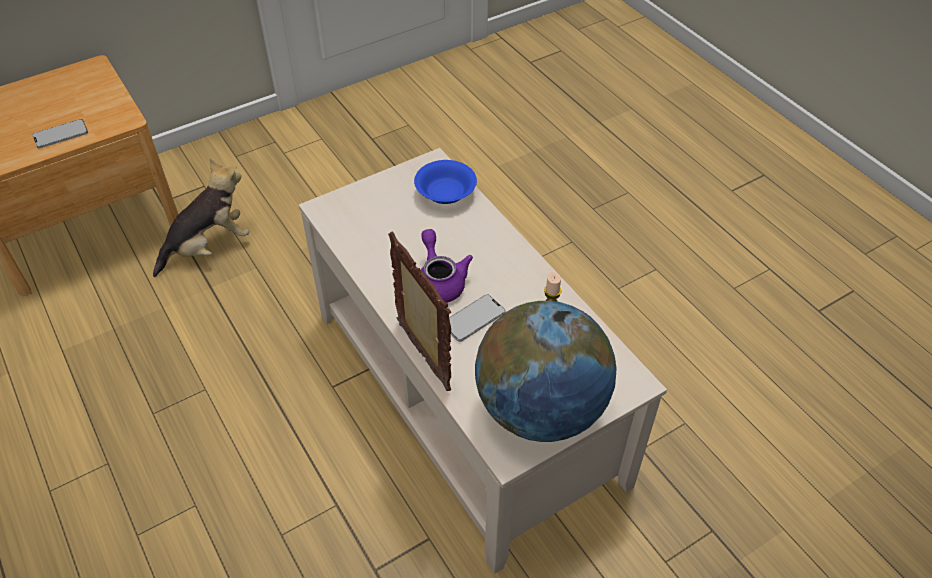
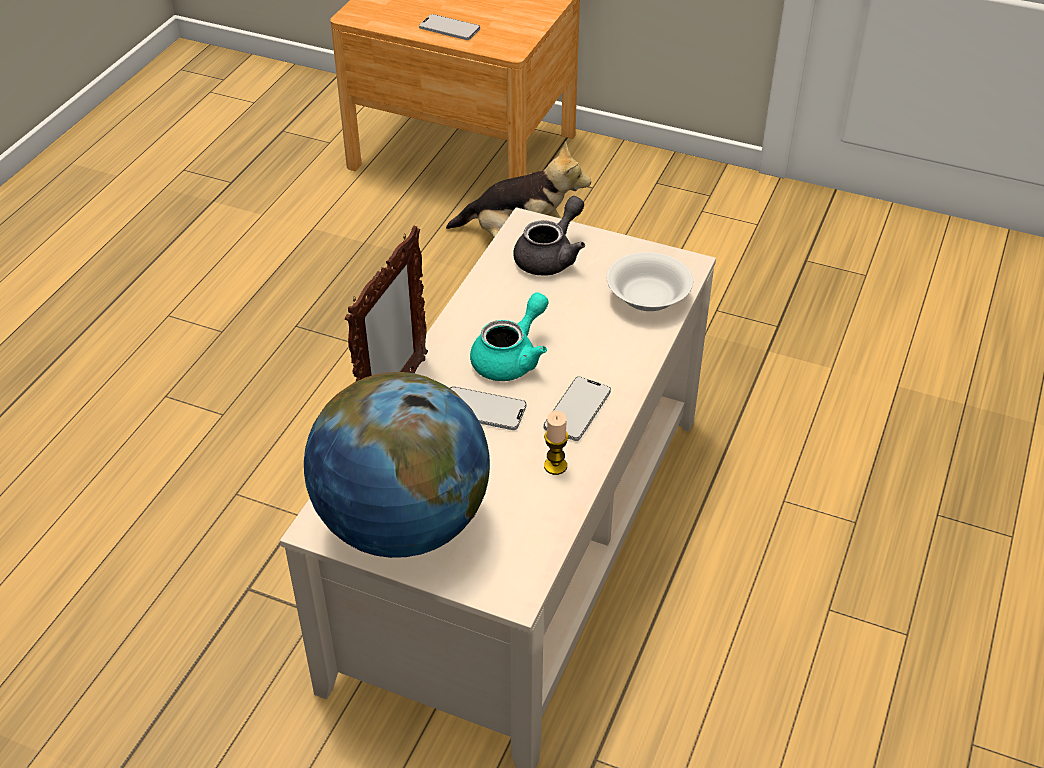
camera: 55 degrees right, 5 degrees down
blue bowl [414,160,477,204] -> white bowl [607,252,693,311]
purple teapot [421,229,473,303] -> turquoise teapot [470,292,549,381]
none -> grey teapot [513,196,585,276]
none -> phone [544,376,611,441]

